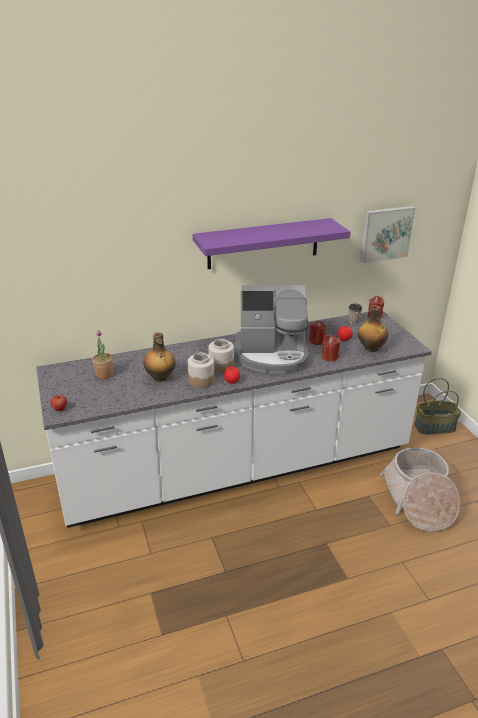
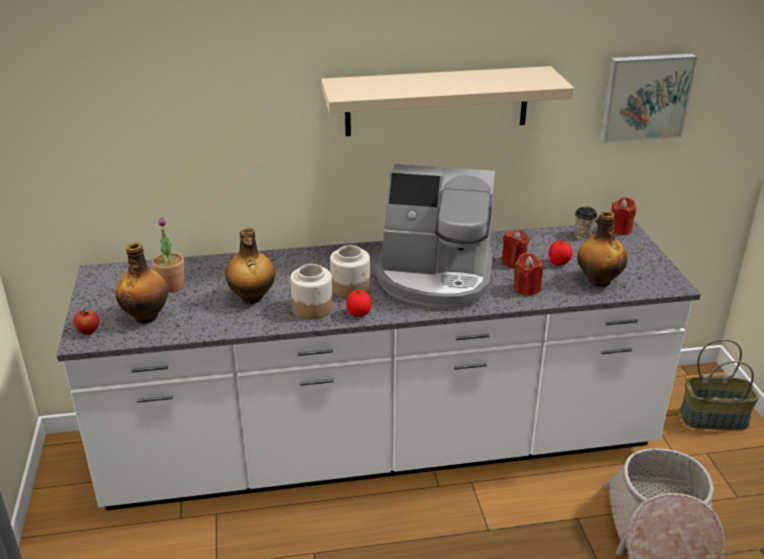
camera: 10 degrees right, 0 degrees up
purple shelf [193,218,351,269] -> beige shelf [321,66,574,136]
none -> bottle [116,242,168,324]

